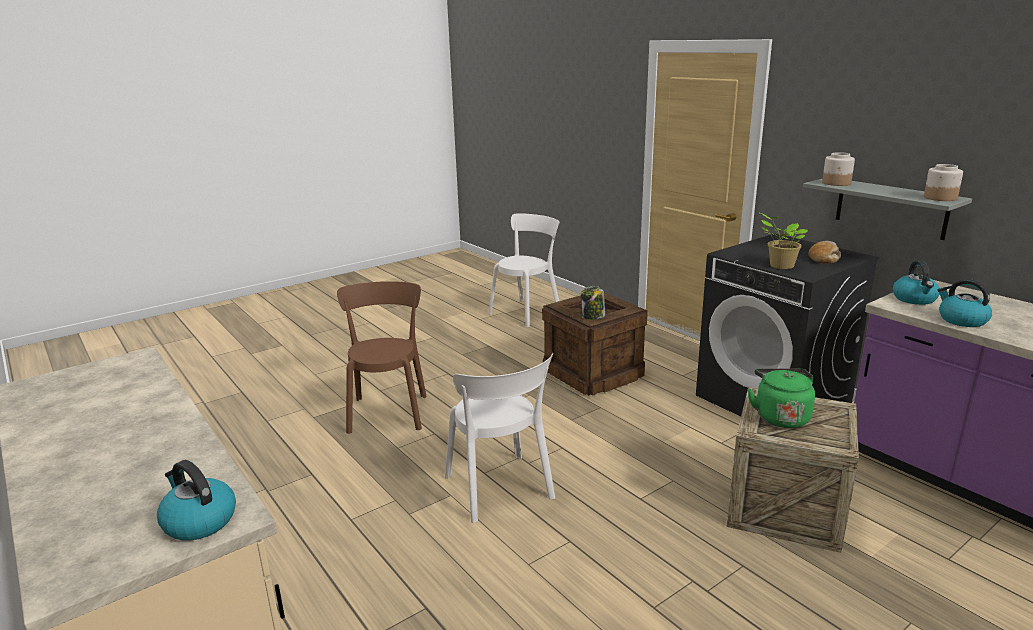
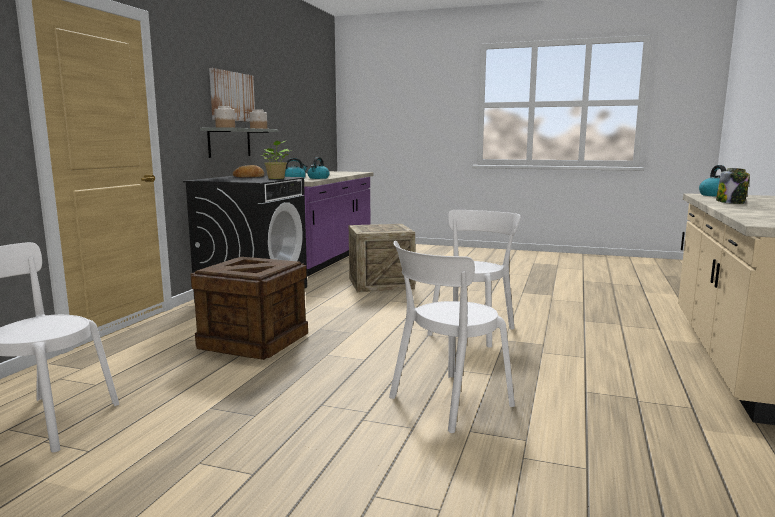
camera: 125 degrees left, 10 degrees down
brown chair [337,281,427,434] -> white chair [389,241,515,433]
jar [581,286,605,320] -> jar moved to [716,168,750,204]
green kettle [747,368,815,428] -> none
none -> picture [209,68,255,122]

